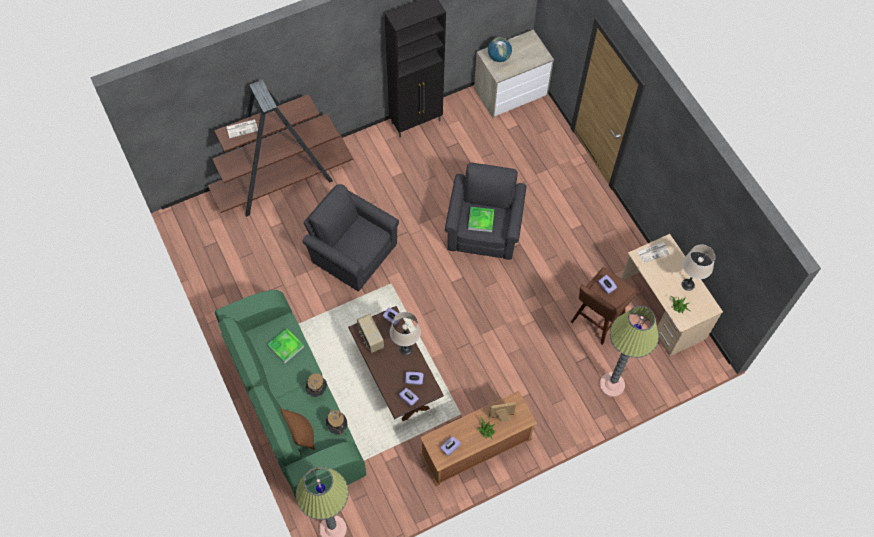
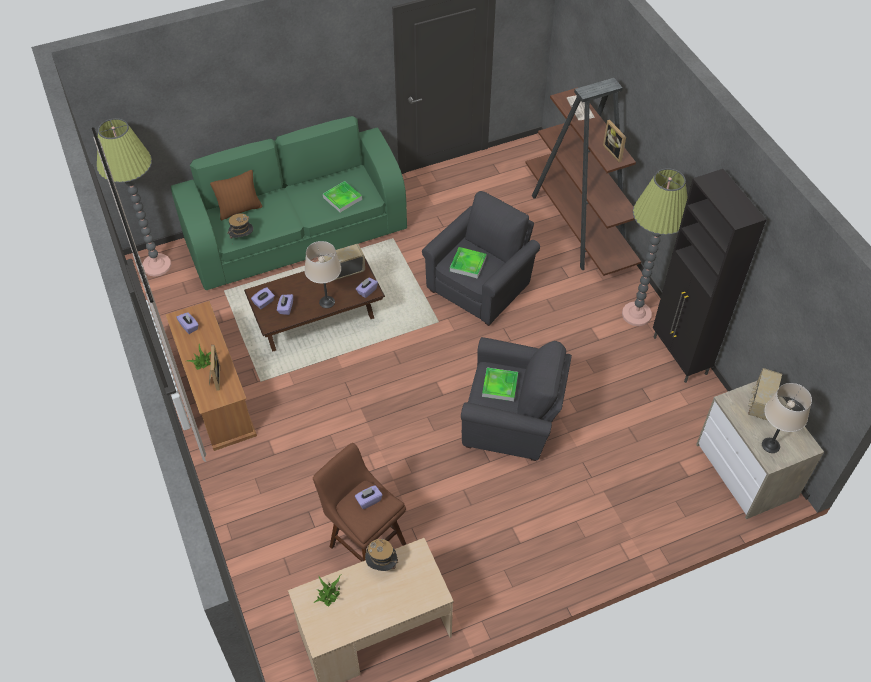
camera: 95 degrees right, 10 degrees down
hat [306,373,327,397] -> hat moved to [365,538,398,571]
globe [488,37,512,62] -> radio [748,368,782,421]
floor lamp [599,306,659,397] -> floor lamp moved to [622,168,688,326]
newspaper [637,242,670,263] -> none
beige table lamp [682,244,715,291] -> beige table lamp moved to [762,383,812,453]
none -> tray [450,247,487,279]
none -> picture frame [603,120,626,163]

